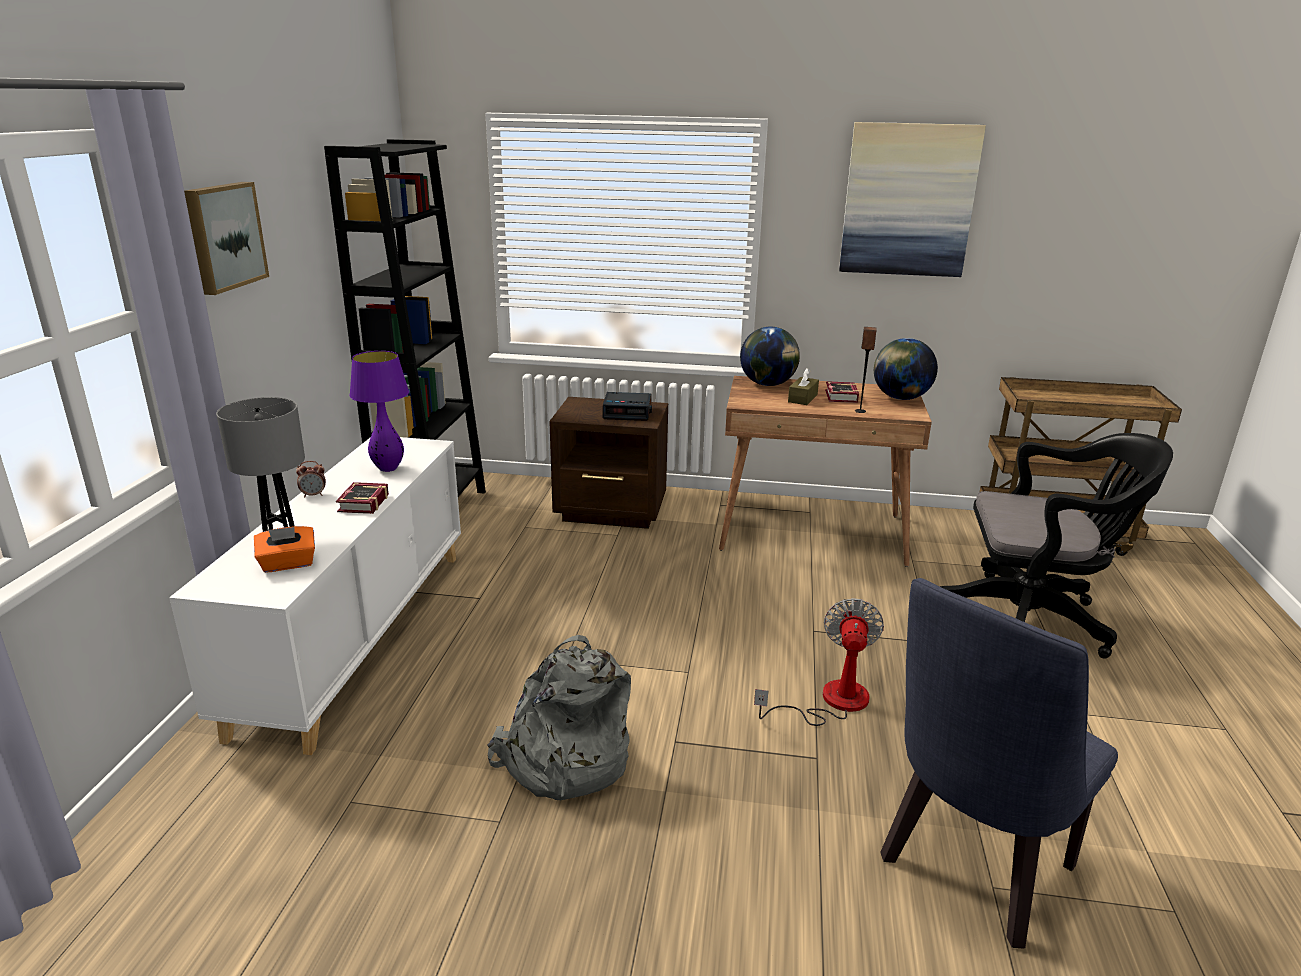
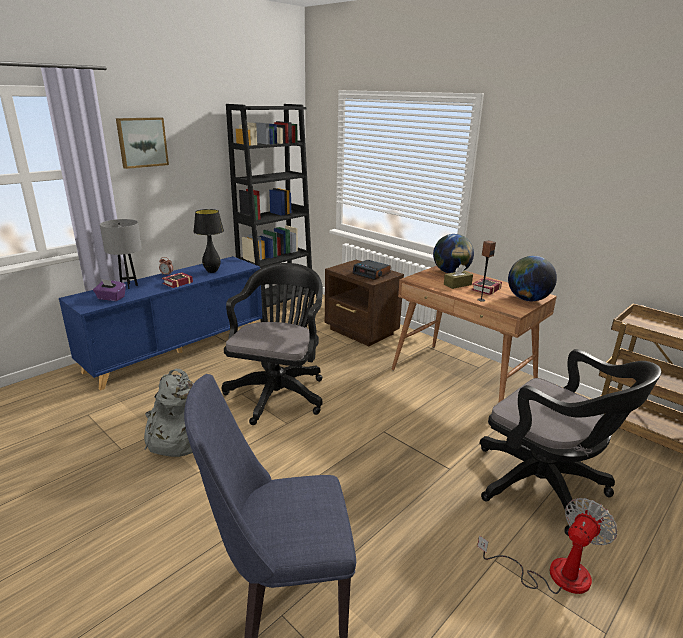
camera: 35 degrees right, 0 degrees up
white cabinet [169,437,461,755] -> blue cabinet [59,256,262,391]
orange tissue box [254,526,315,573] -> purple tissue box [93,279,126,301]
purple table lamp [349,351,409,472] -> black table lamp [193,209,224,273]
fan [754,598,884,726] -> fan moved to [477,498,617,594]
picture [839,122,986,277] -> none
none -> black office chair [222,263,323,425]

